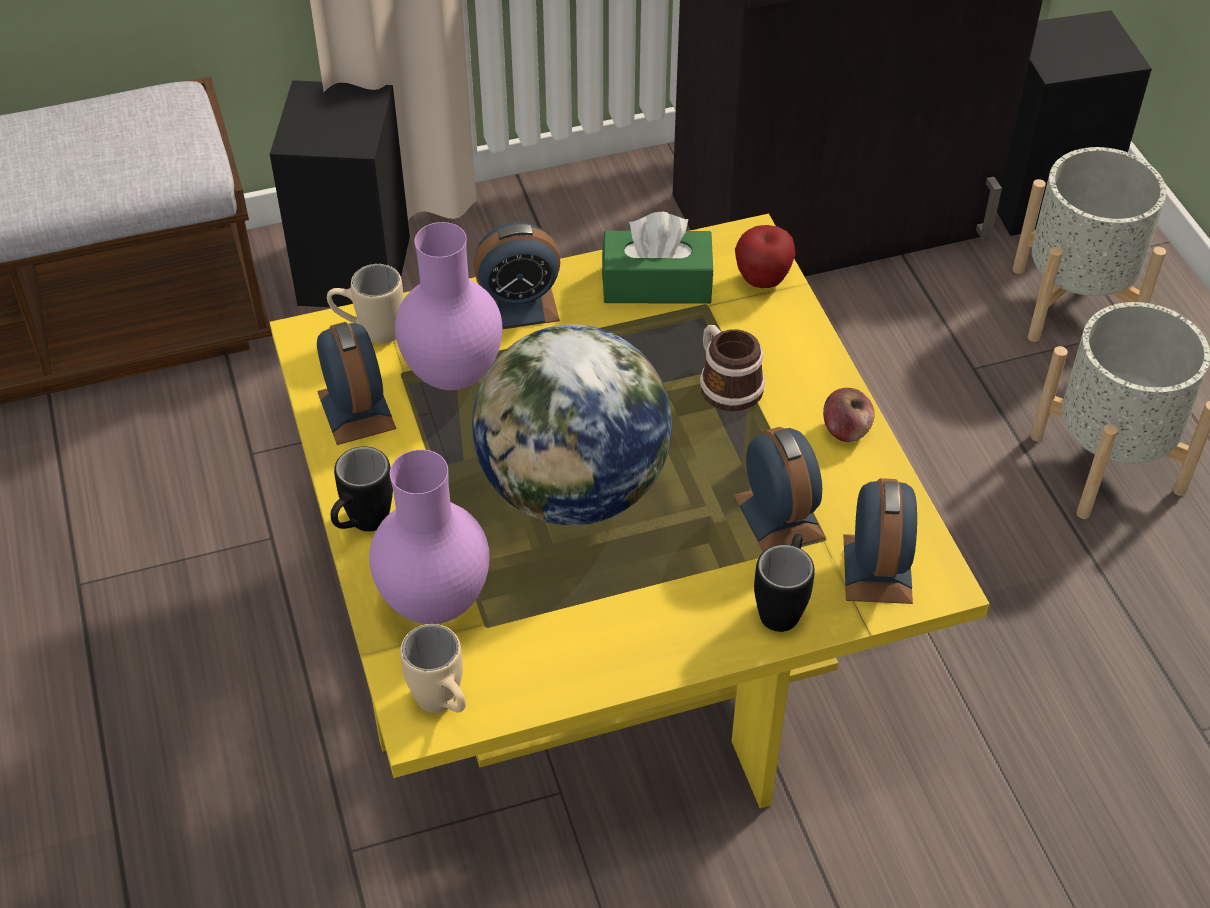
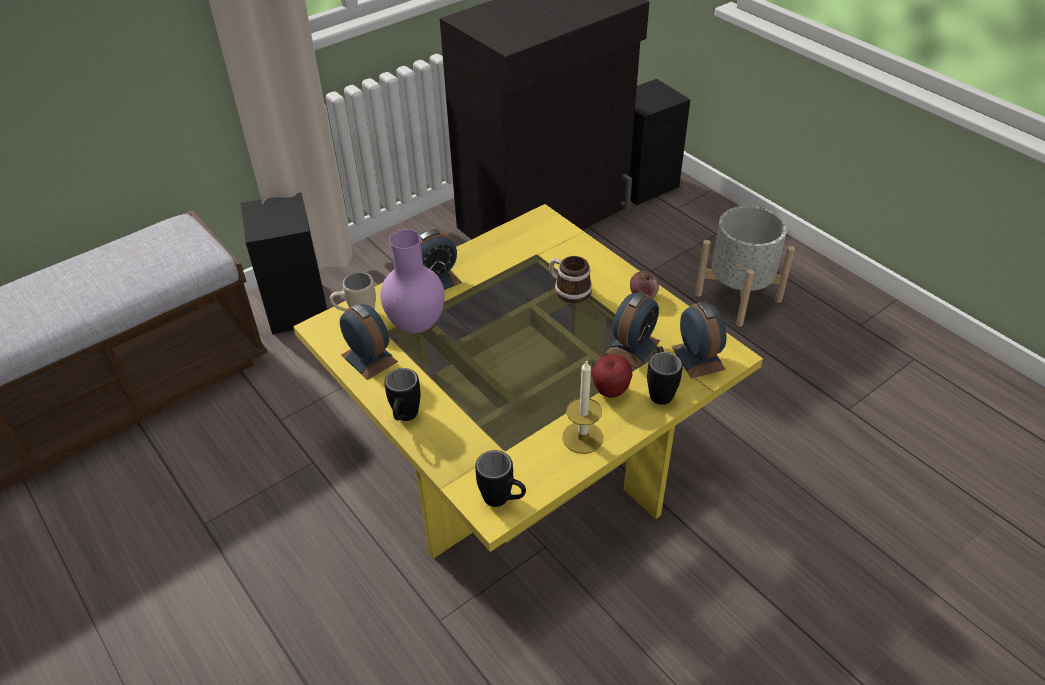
camera: 20 degrees left, 5 degrees down
purple vase [369,449,489,624] -> none
beige mug [400,624,466,713] -> black mug [475,450,526,507]
globe [472,324,672,526] -> none
green tissue box [602,212,714,304] -> none
alarm clock [734,427,825,552] -> alarm clock turned 75 degrees clockwise [605,292,660,368]
apple [735,225,795,288] -> apple moved to [592,354,632,398]
grey planter [1013,147,1166,342] -> none
none -> candle [562,360,603,454]

